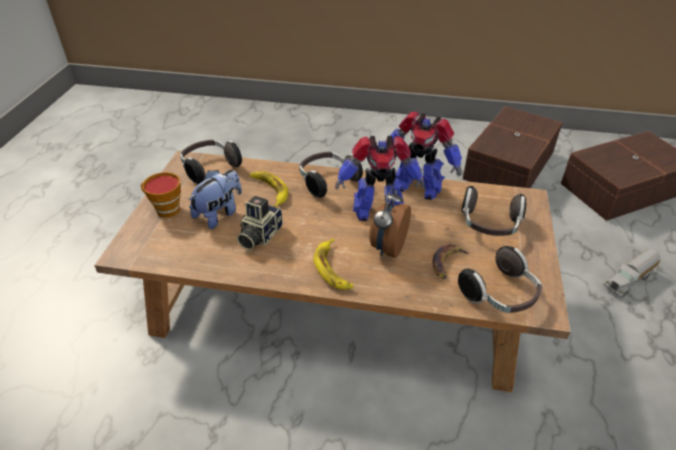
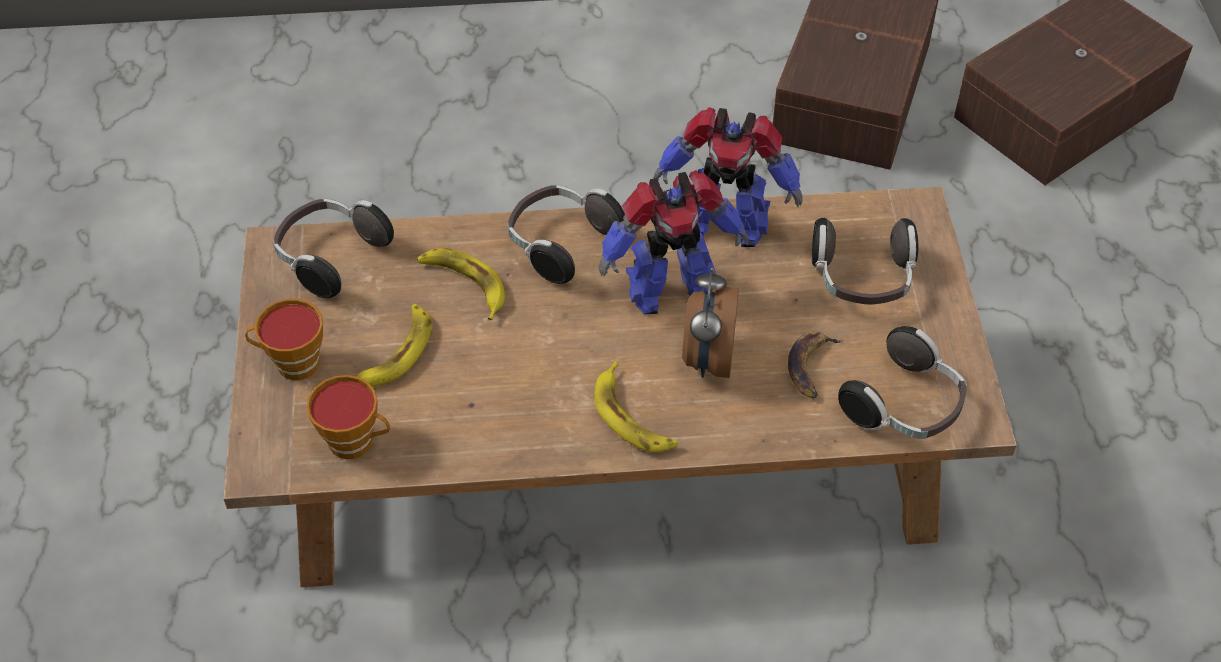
camera: 15 degrees left, 10 degrees up
plush toy [188,170,242,229] -> banana [356,304,432,387]
camera [237,196,283,250] -> none
toy truck [603,249,661,297] -> none
none -> cup [306,375,390,459]

